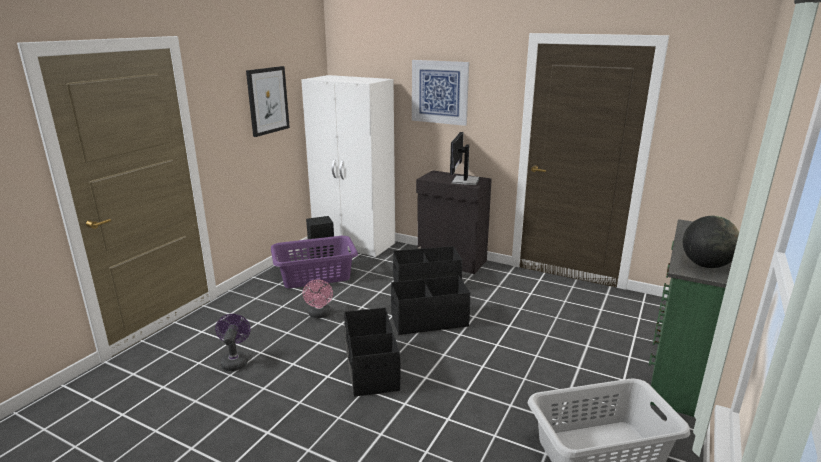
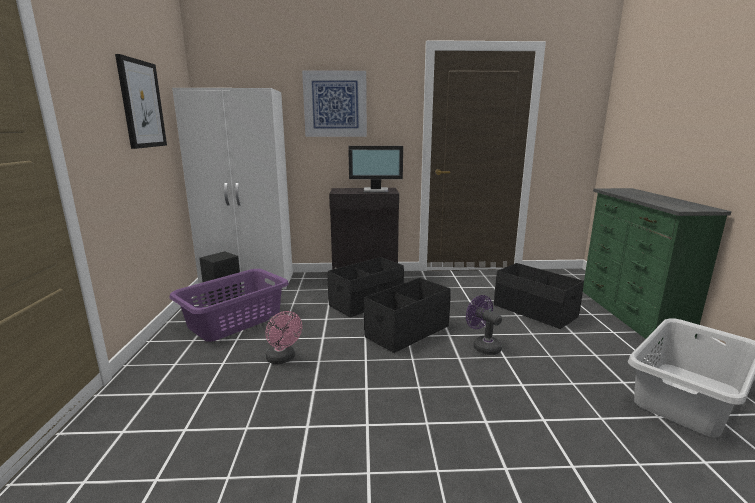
camera: 30 degrees left, 5 degrees down
purple fan [215,314,250,371] -> purple fan moved to [466,295,502,355]
black storage box [344,308,400,397] -> black storage box moved to [494,263,584,329]
monitor [450,132,479,185] -> monitor turned 75 degrees counterclockwise [348,146,403,193]
globe [683,216,739,268] -> none

